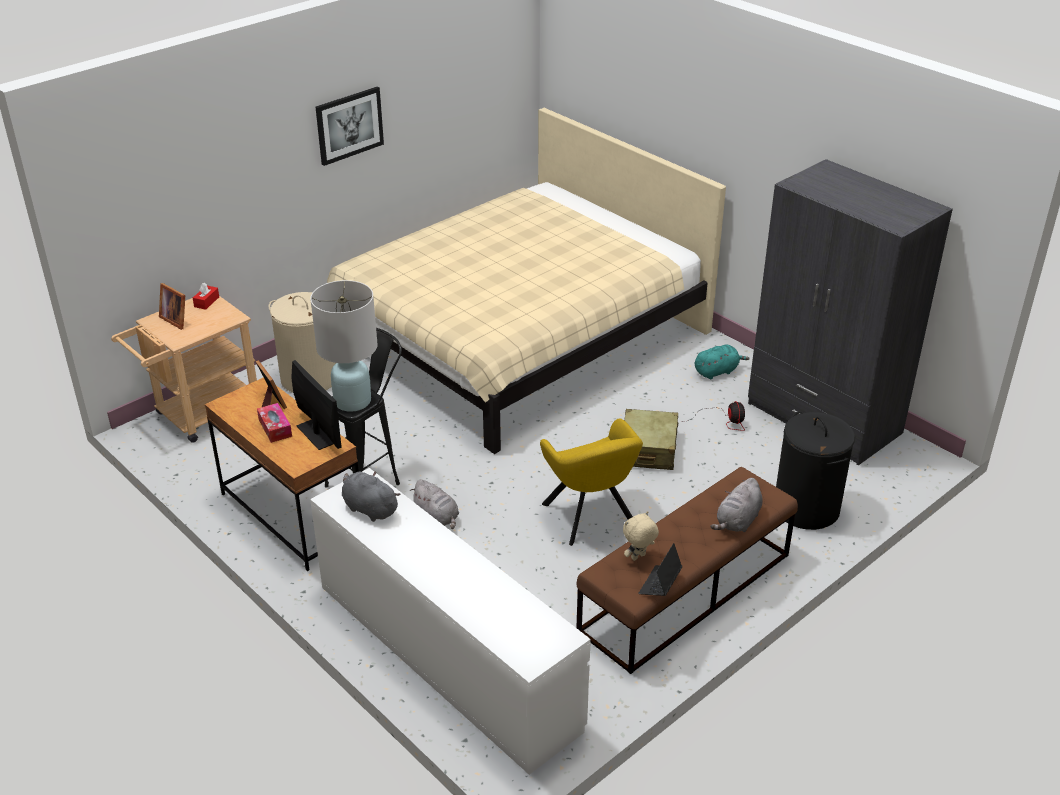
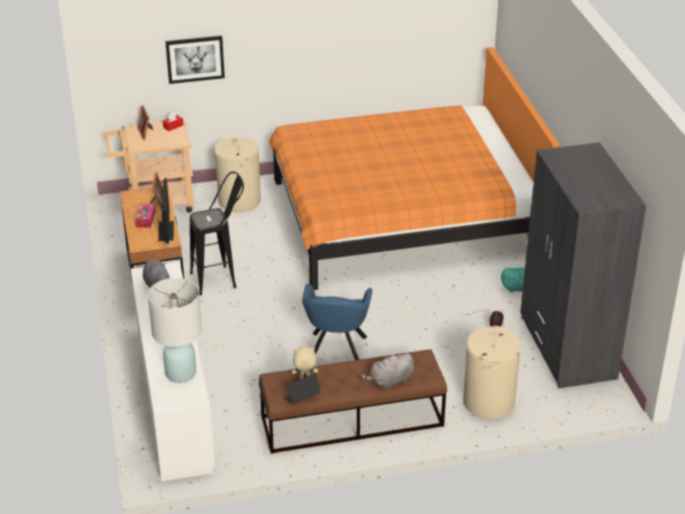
camera: 30 degrees right, 0 degrees up
white table lamp [310,280,378,412] -> white table lamp moved to [148,278,202,383]
picture [316,87,384,166] -> picture moved to [165,36,225,84]
beige bed [327,108,726,454] -> orange bed [269,47,559,290]
grey plush toy [410,479,459,529] -> none
yellow armchair [540,418,643,546] -> blue armchair [302,284,372,360]
beige suitcase [624,409,678,470] -> none
black laundry basket [776,411,855,530] -> beige laundry basket [463,326,521,419]

